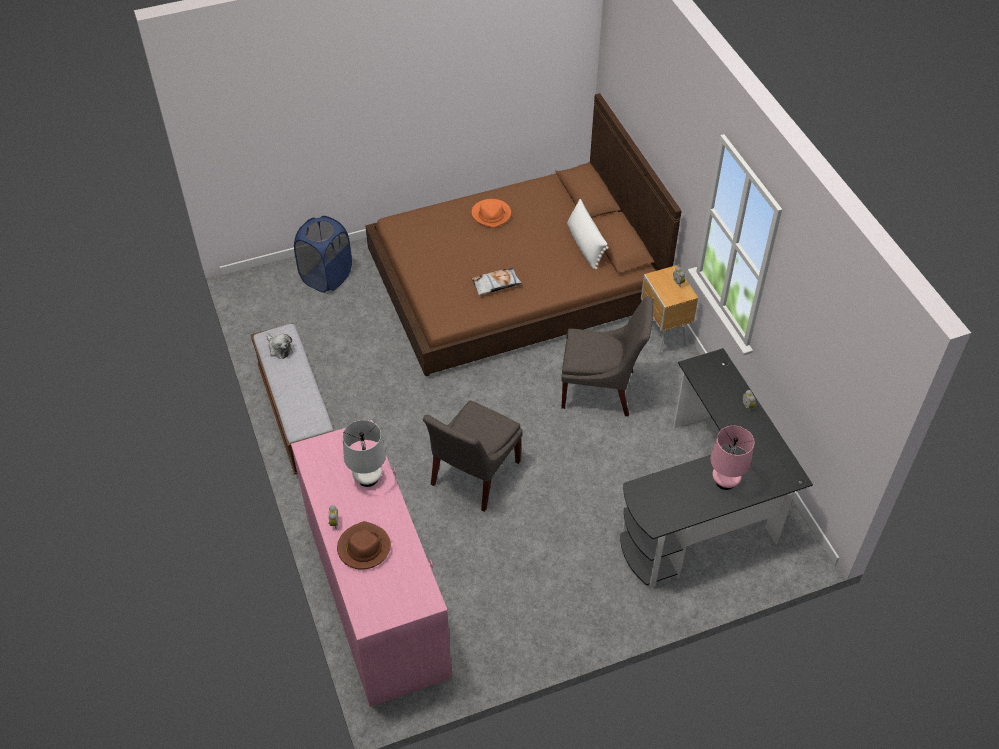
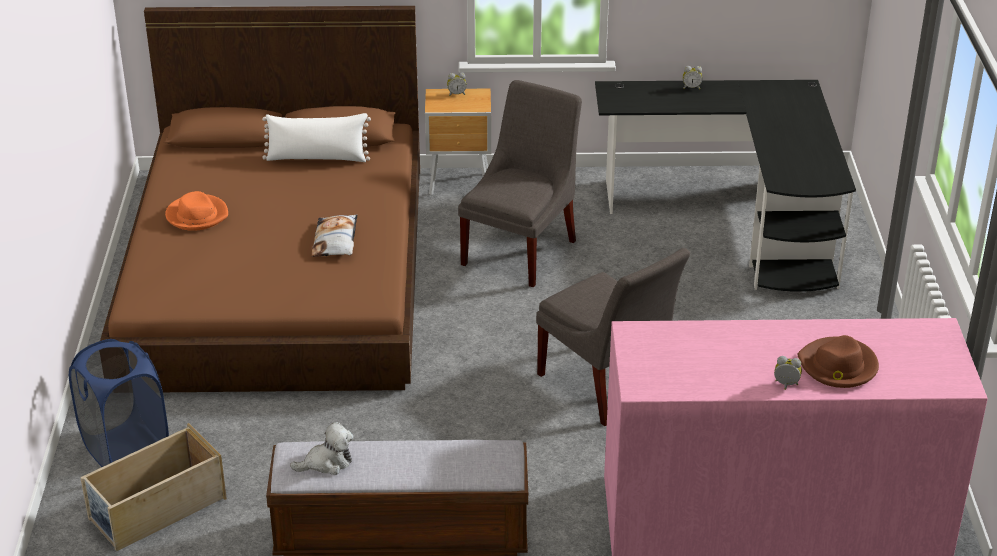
camera: 70 degrees left, 15 degrees down
white table lamp [343,420,386,487] -> none
pink table lamp [710,426,754,490] -> none
none -> beige storage box [80,423,227,551]

